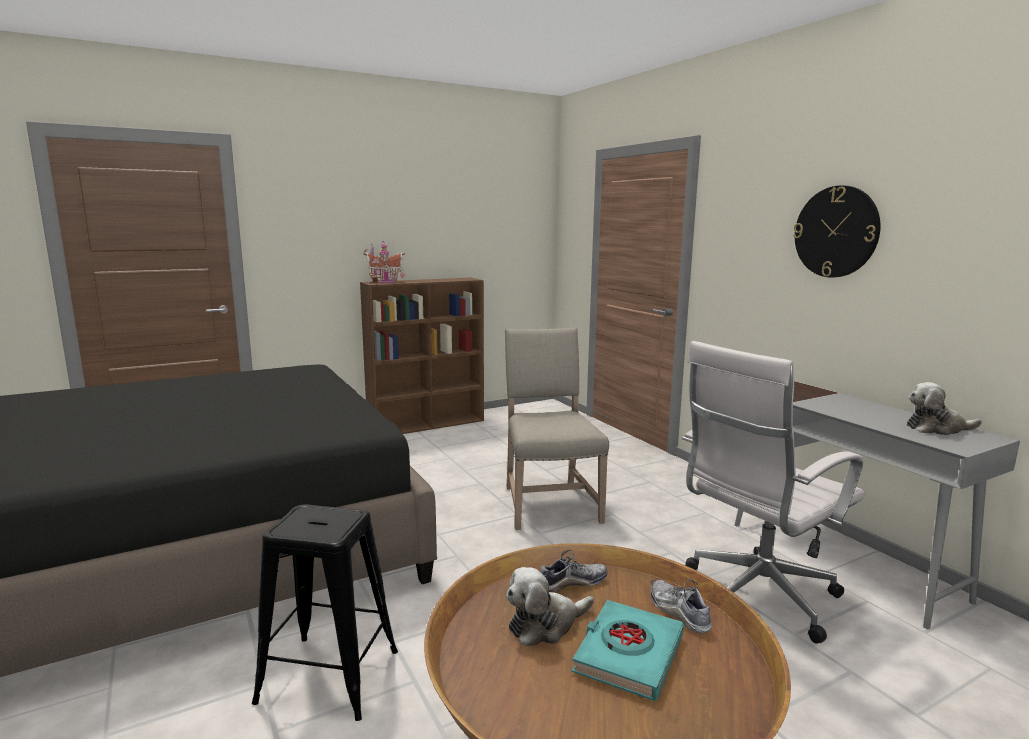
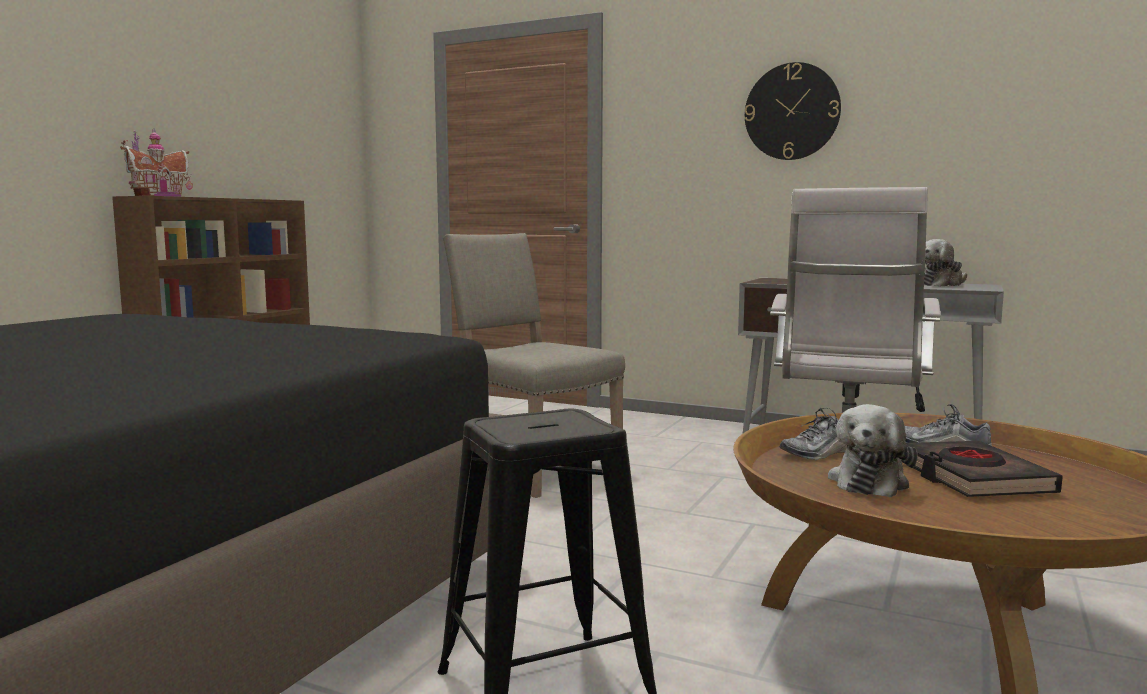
camera: 35 degrees left, 5 degrees down
shoe [540,550,607,593] -> shoe turned 150 degrees counterclockwise [780,408,847,461]
turquoise book [571,600,684,701] -> black book [902,441,1063,497]

